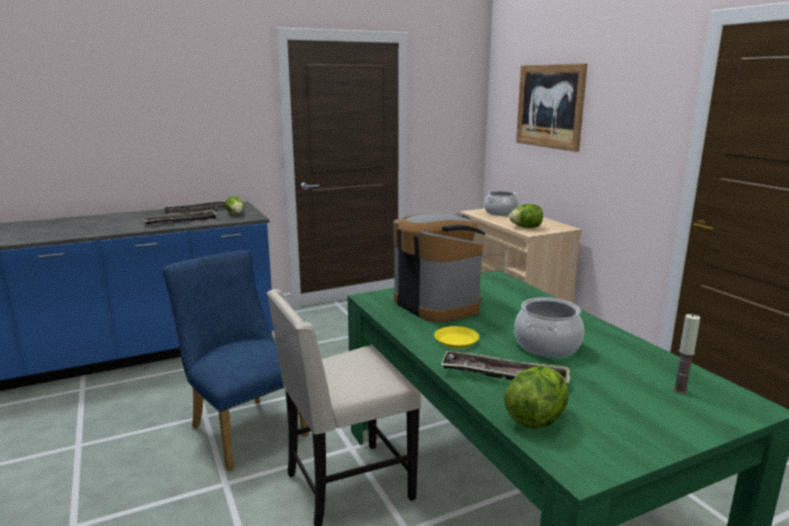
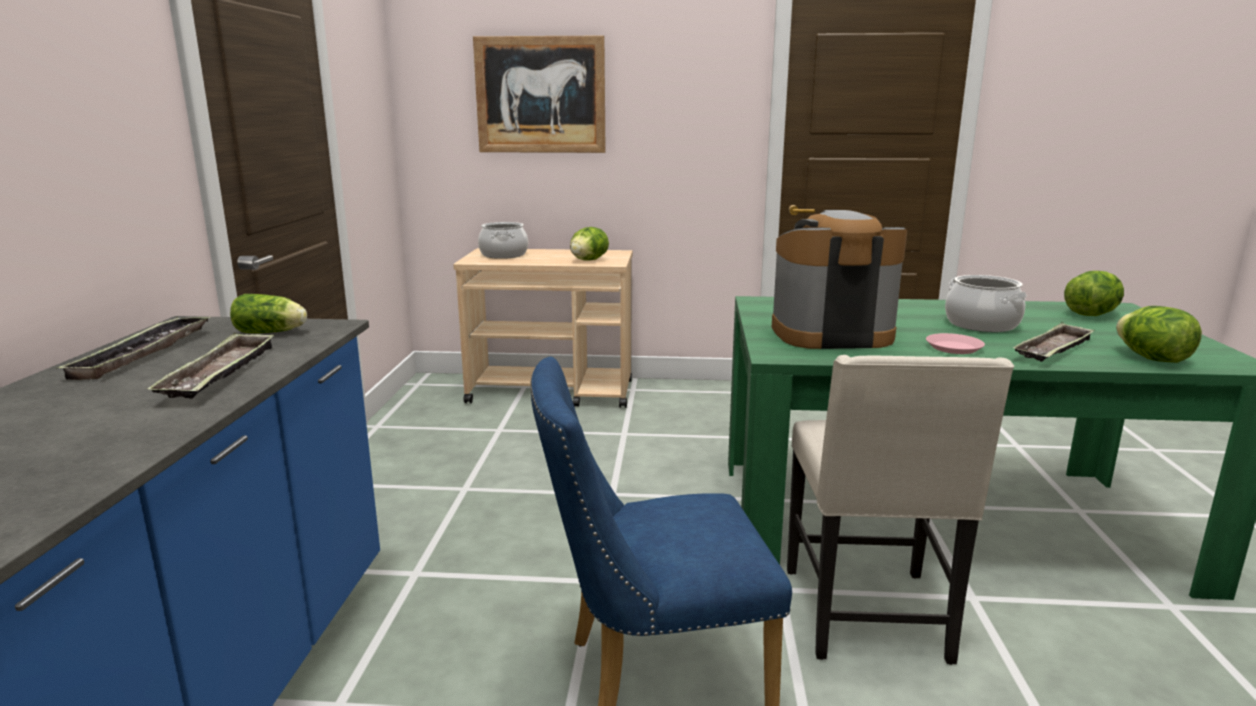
camera: 60 degrees left, 0 degrees up
yellow plate [434,326,479,348] -> pink plate [926,333,985,354]
candle [673,314,700,394] -> lettuce [1064,271,1124,316]

